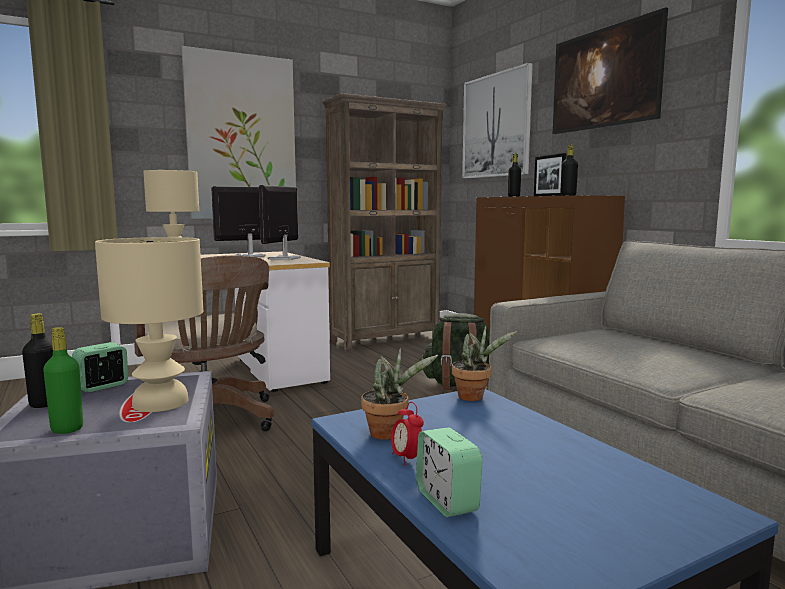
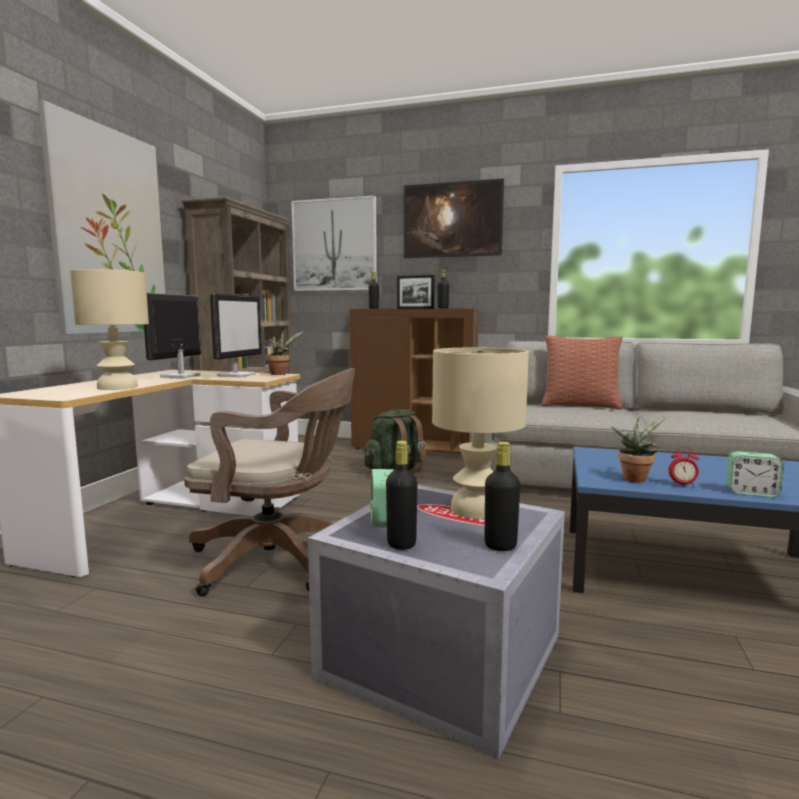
camera: 45 degrees left, 0 degrees up
green bottle [43,327,83,434] -> black bottle [485,442,520,551]
monitor [259,185,301,260] -> monitor turned 135 degrees counterclockwise [210,293,262,377]
potted plant [452,325,517,401] -> potted plant moved to [266,331,304,375]
none -> pillow [542,335,622,410]

